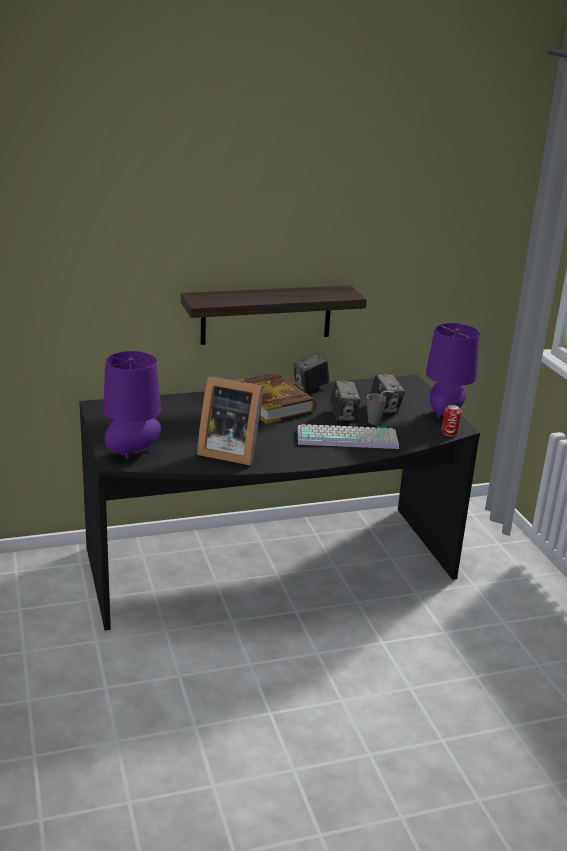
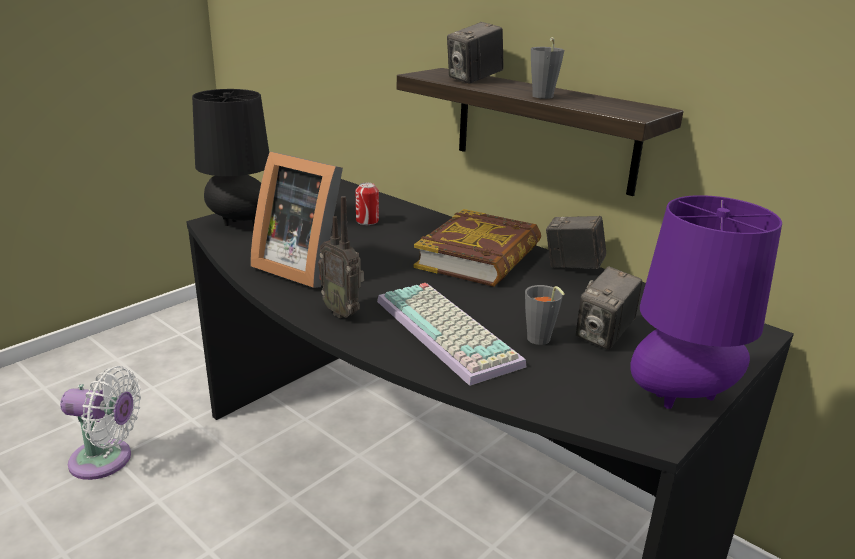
camera: 60 degrees right, 0 degrees up
purple table lamp [103,351,161,459] -> black table lamp [192,89,269,226]
picture frame [197,376,264,465] -> picture frame turned 45 degrees counterclockwise [251,152,343,288]
camera [330,380,361,421] -> camera moved to [447,22,504,84]
can [442,405,462,436] -> can moved to [356,183,379,225]
none -> white fan [60,366,141,480]
none -> radio [318,196,364,318]
none -> grey cup [531,37,564,99]

